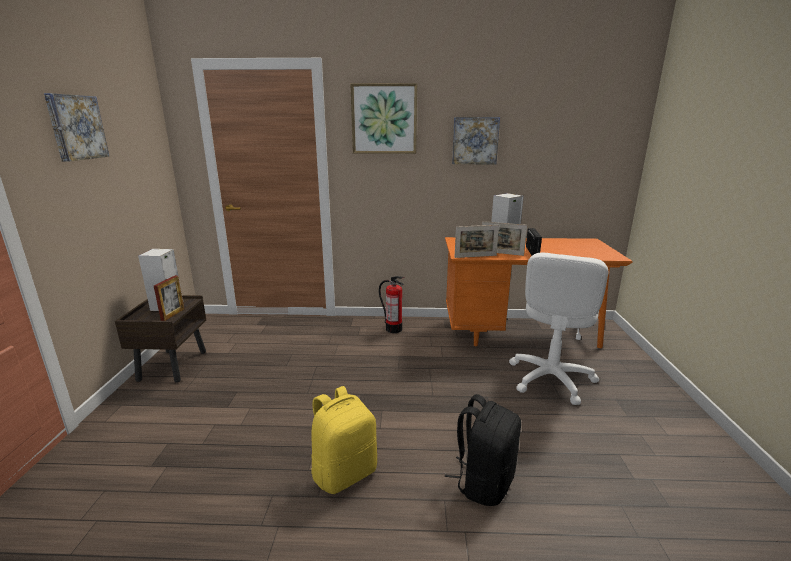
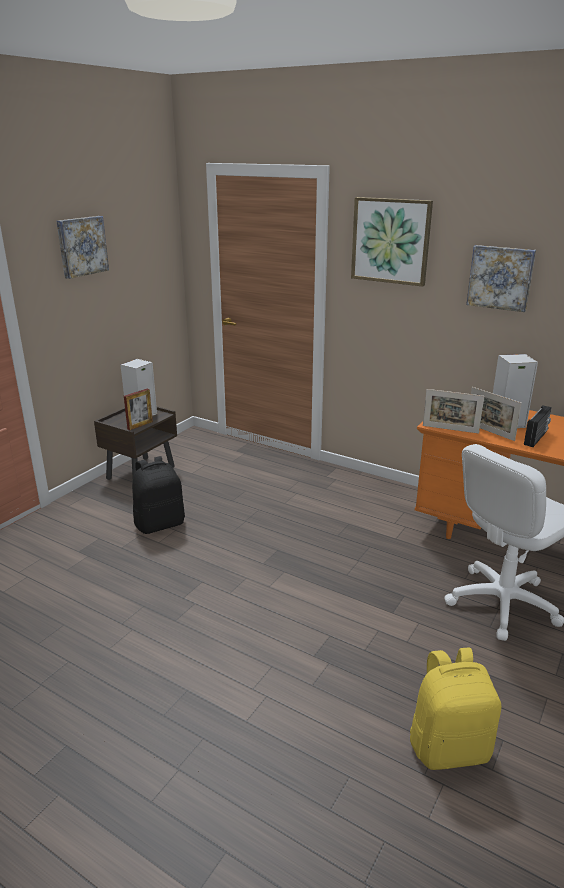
camera: 30 degrees right, 5 degrees up
yellow backpack [311,386,377,494] -> yellow backpack moved to [410,647,501,770]
fire extinguisher [379,276,405,333] -> none
black backpack [445,394,521,506] -> black backpack moved to [132,456,185,534]

